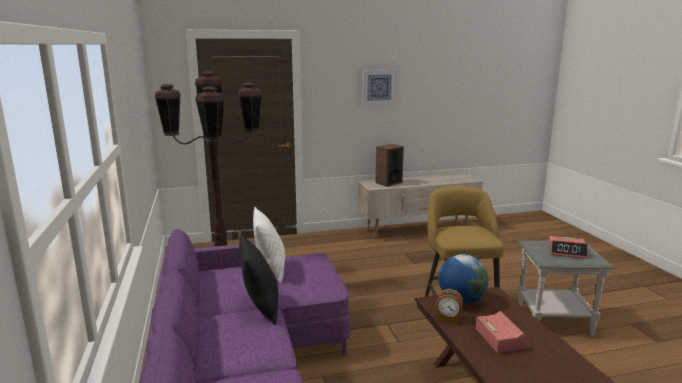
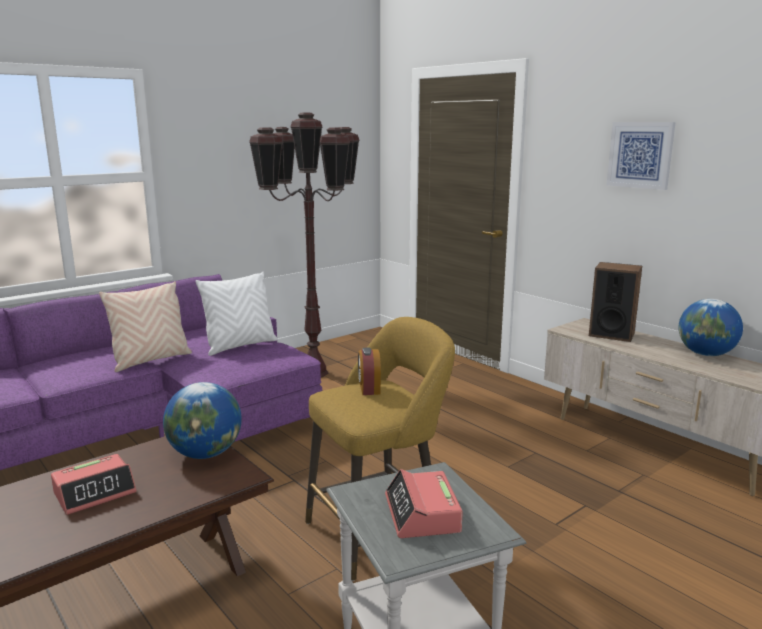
camera: 65 degrees right, 0 degrees up
black pillow [239,234,278,325] -> beige pillow [99,281,192,372]
alarm clock [436,289,463,324] -> alarm clock moved to [358,348,381,395]
none -> globe [679,299,743,356]

